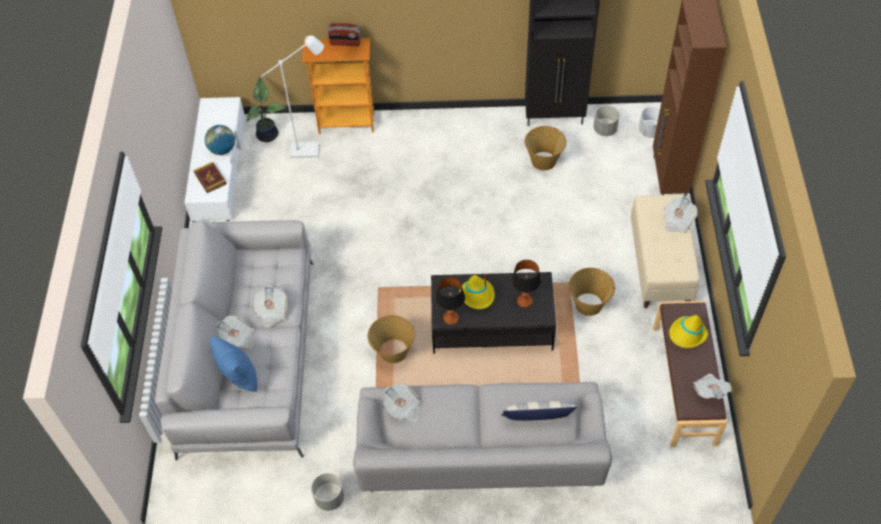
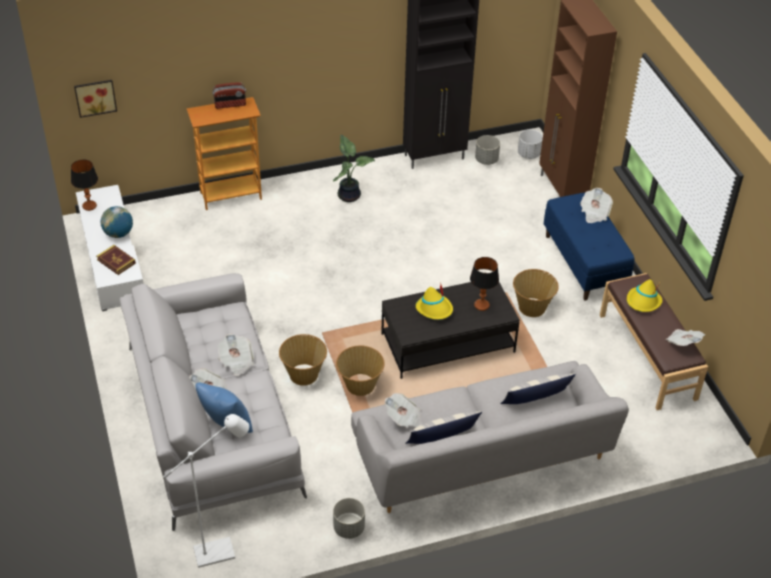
camera: 20 degrees left, 10 degrees down
potted plant [246,77,286,142] -> potted plant moved to [333,135,375,202]
white floor lamp [261,35,324,158] -> white floor lamp moved to [163,414,249,568]
table lamp [436,277,465,325] -> table lamp moved to [71,159,98,211]
basket [525,126,566,171] -> basket moved to [279,334,327,386]
beige bench [631,195,699,308] -> blue bench [544,192,634,301]
none -> picture [74,80,117,118]
none -> pillow [405,411,482,444]

